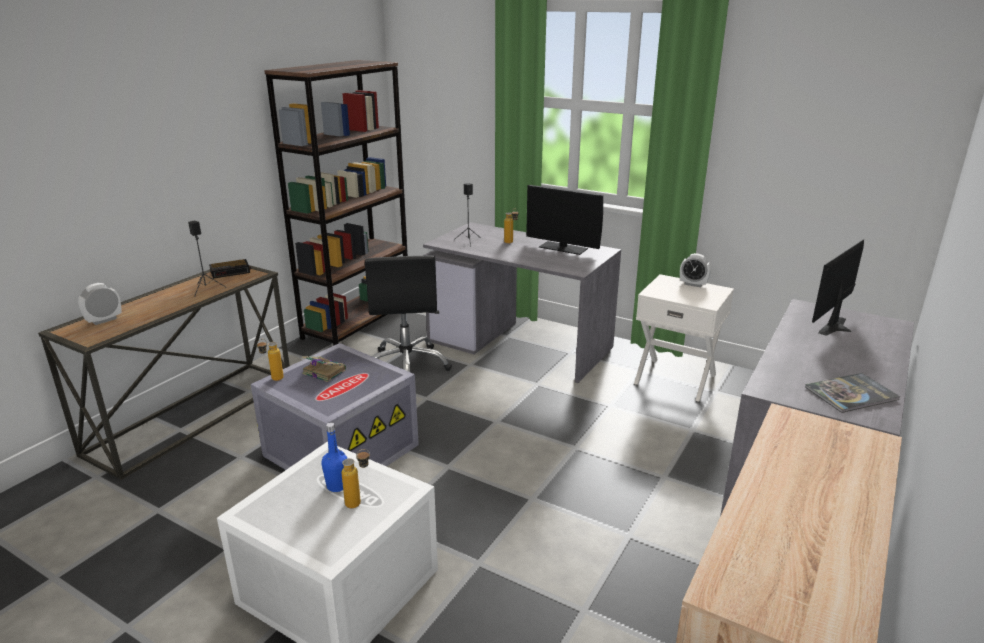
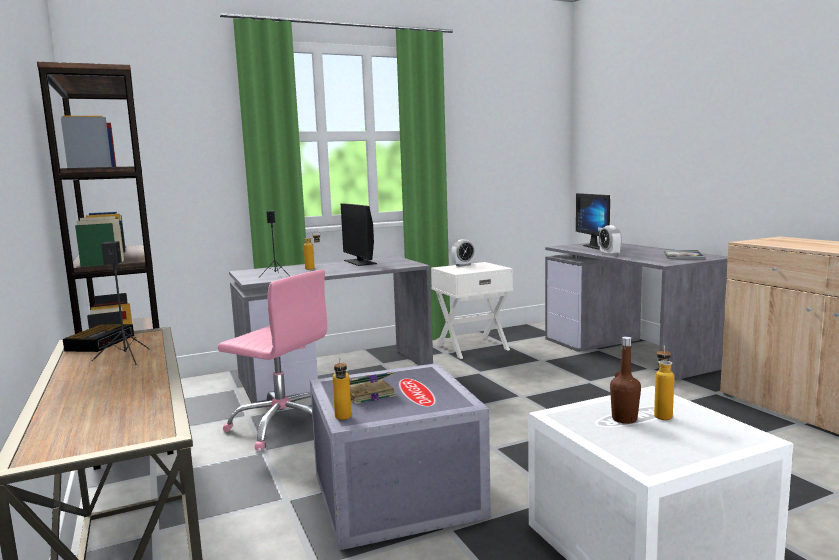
camera: 55 degrees left, 15 degrees down
alarm clock [78,283,122,325] -> alarm clock moved to [599,225,622,256]
blue bottle [321,422,347,492] -> brown bottle [610,337,641,424]
black office chair [365,256,452,372] -> pink office chair [218,270,327,450]
monitor [526,185,603,255] -> monitor turned 90 degrees clockwise [341,203,377,266]

